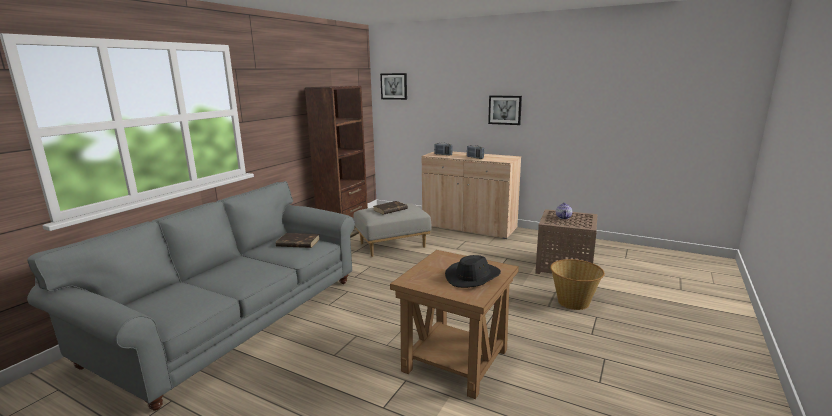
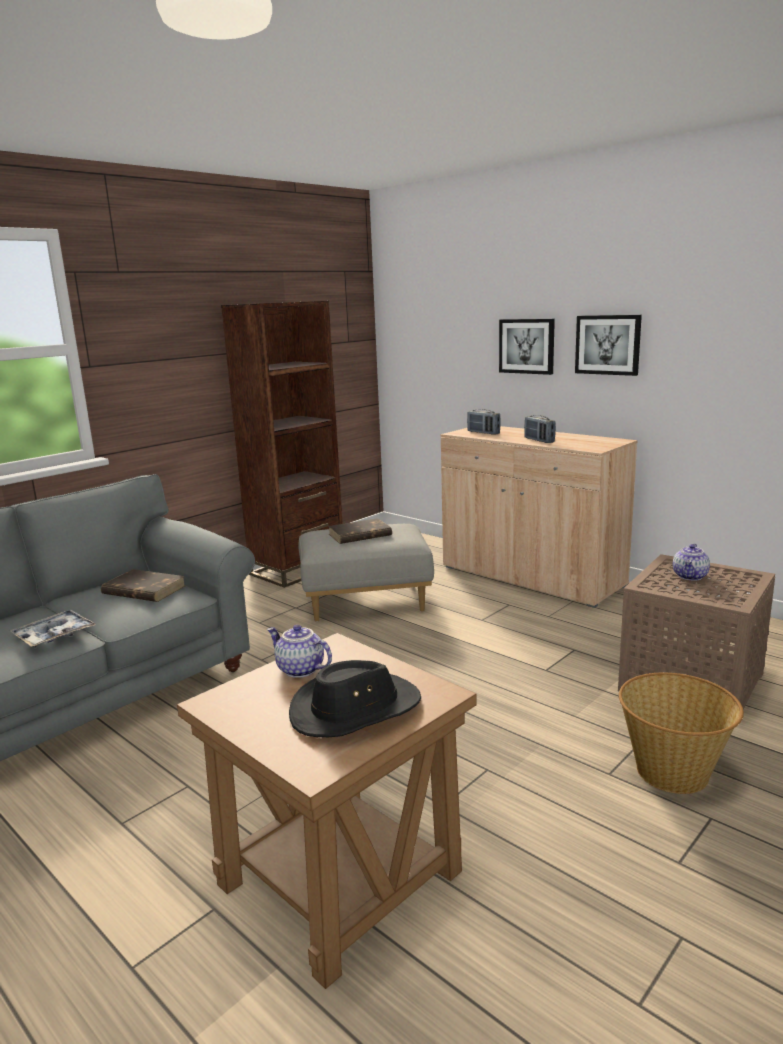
camera: 15 degrees right, 0 degrees up
picture [380,73,407,100] -> picture moved to [499,319,555,375]
none -> tray [10,610,96,647]
none -> teapot [267,625,332,678]

